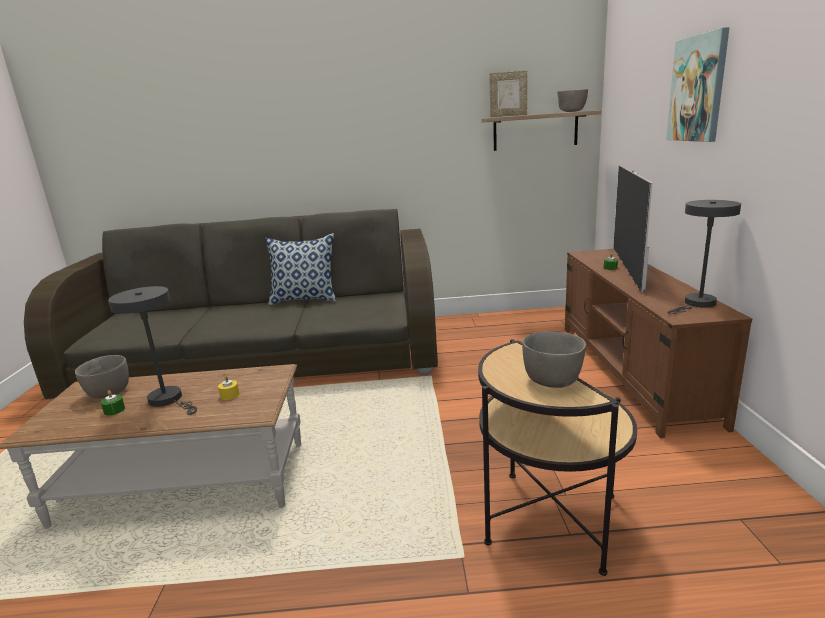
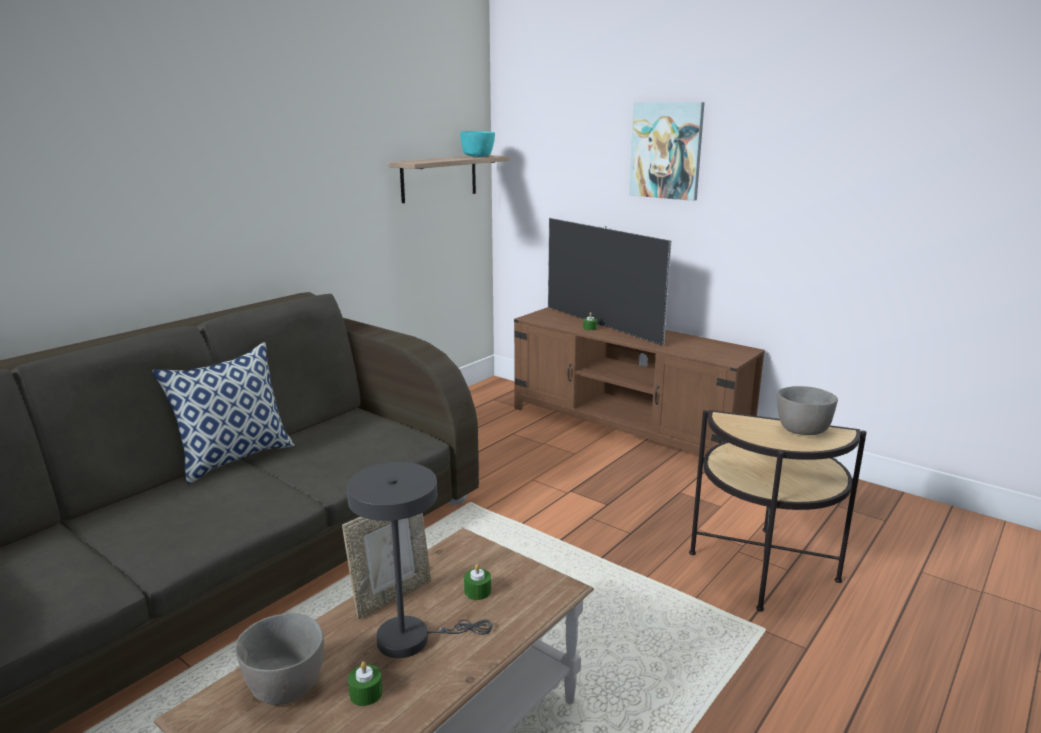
camera: 50 degrees left, 0 degrees up
yellow candle [218,376,239,400] -> green candle [464,564,491,600]
picture frame [490,71,527,117] -> picture frame moved to [342,513,431,619]
grey bowl [557,89,588,112] -> turquoise bowl [460,131,495,157]
grey table lamp [667,200,741,314] -> none

